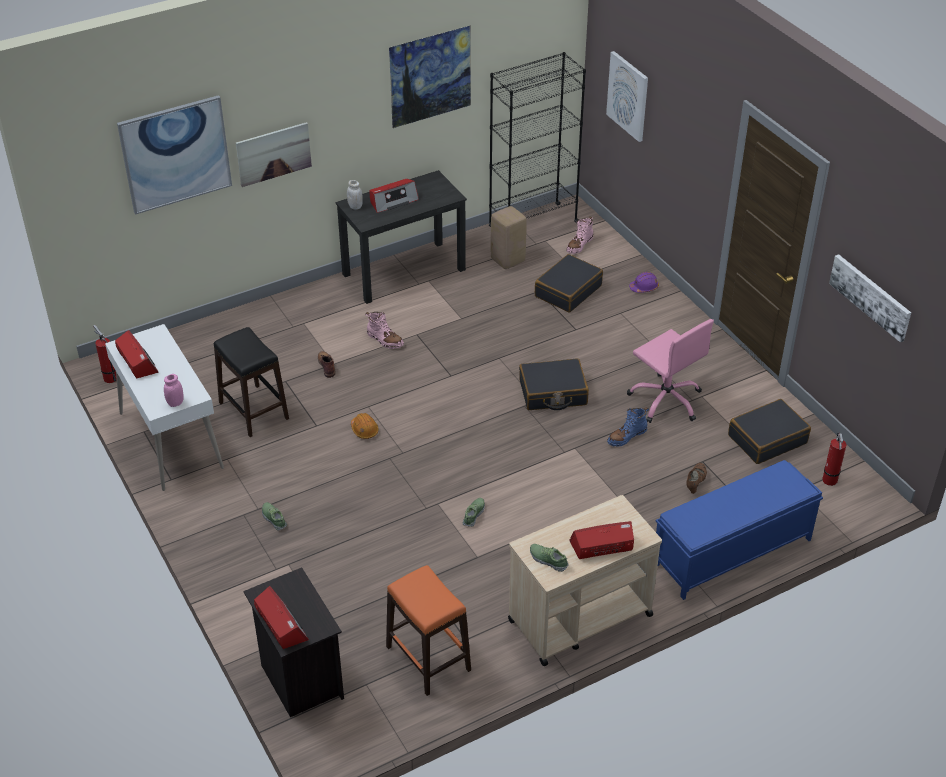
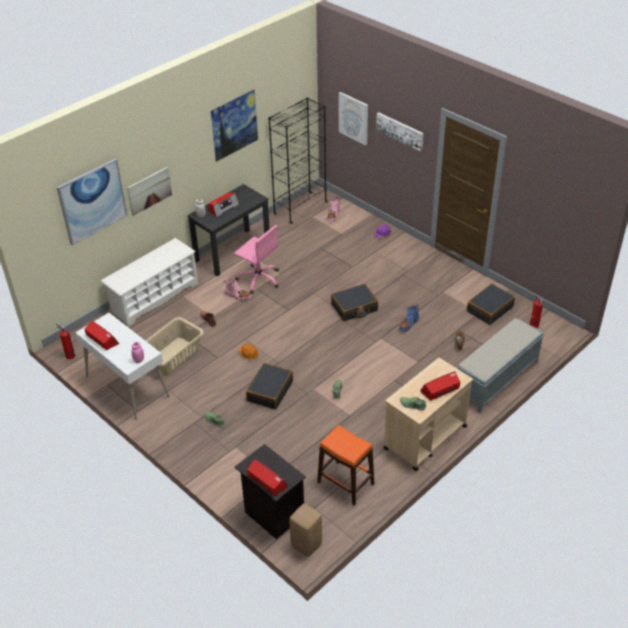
camera: 15 degrees left, 0 degrees up
black stool [214,327,289,437] -> beige laundry basket [146,317,204,376]
beige stool [491,206,527,269] -> beige stool moved to [290,504,322,557]
black suitcase [535,254,603,312] -> black suitcase moved to [246,363,293,410]
pink office chair [627,319,714,423] -> pink office chair moved to [234,225,279,294]
blue bench [655,460,823,600] -> grey bench [457,318,544,413]
picture [829,254,911,342] -> picture moved to [376,112,424,151]
none -> white shoe rack [101,238,198,327]

